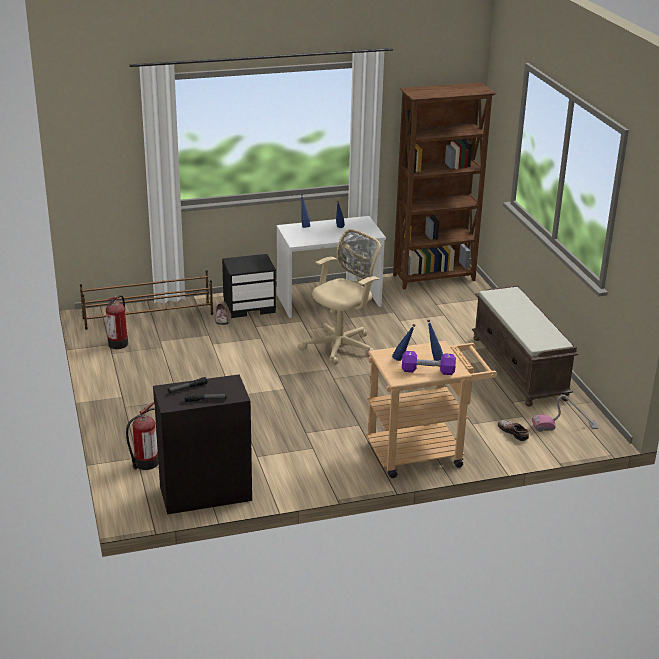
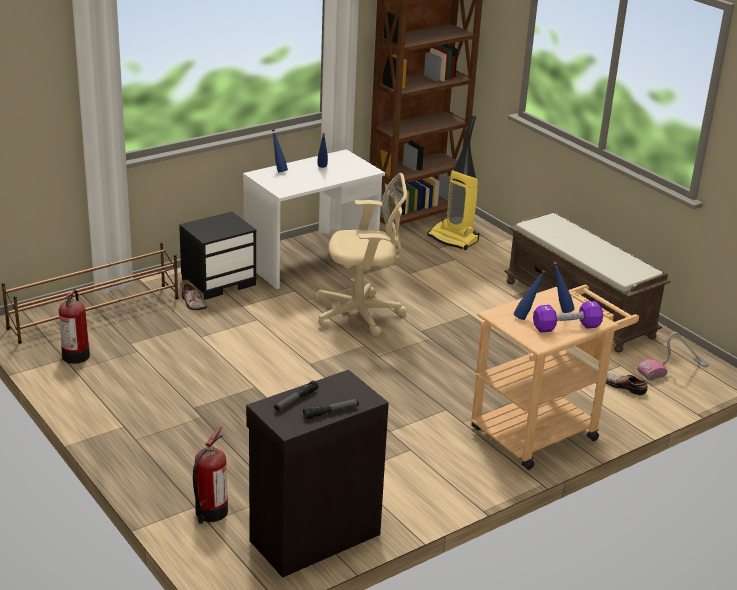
camera: 20 degrees left, 0 degrees up
beige office chair [298,229,381,365] -> beige office chair turned 60 degrees clockwise [314,173,407,337]
none -> vacuum cleaner [427,115,479,250]

